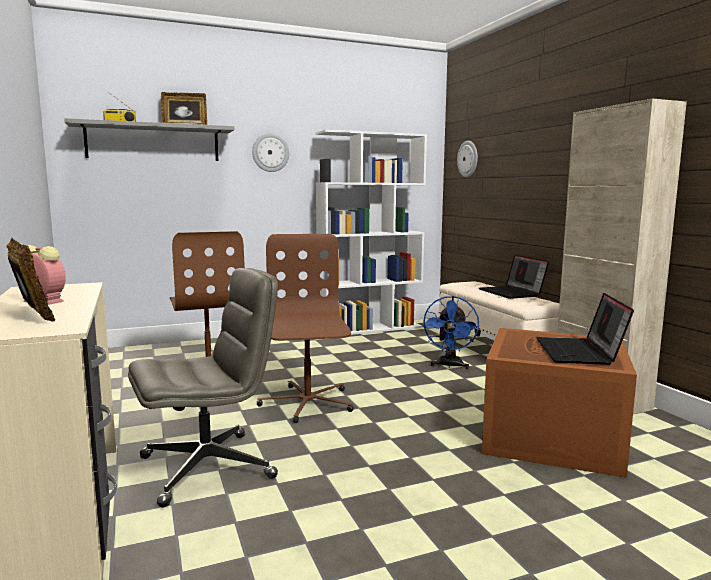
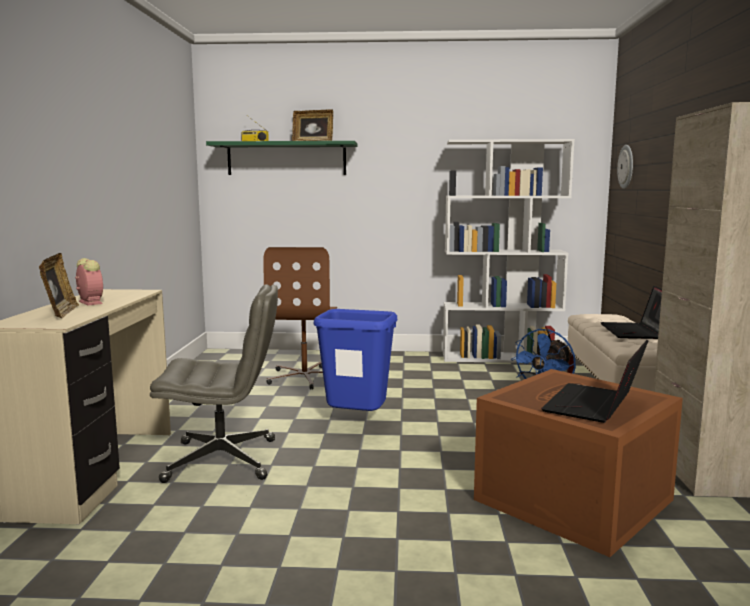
camera: 25 degrees right, 0 degrees up
grey shelf [64,118,234,161] -> green shelf [206,141,358,175]
wall clock [252,133,289,172] -> none
brown office chair [257,234,354,423] -> blue trash can [314,309,397,411]

